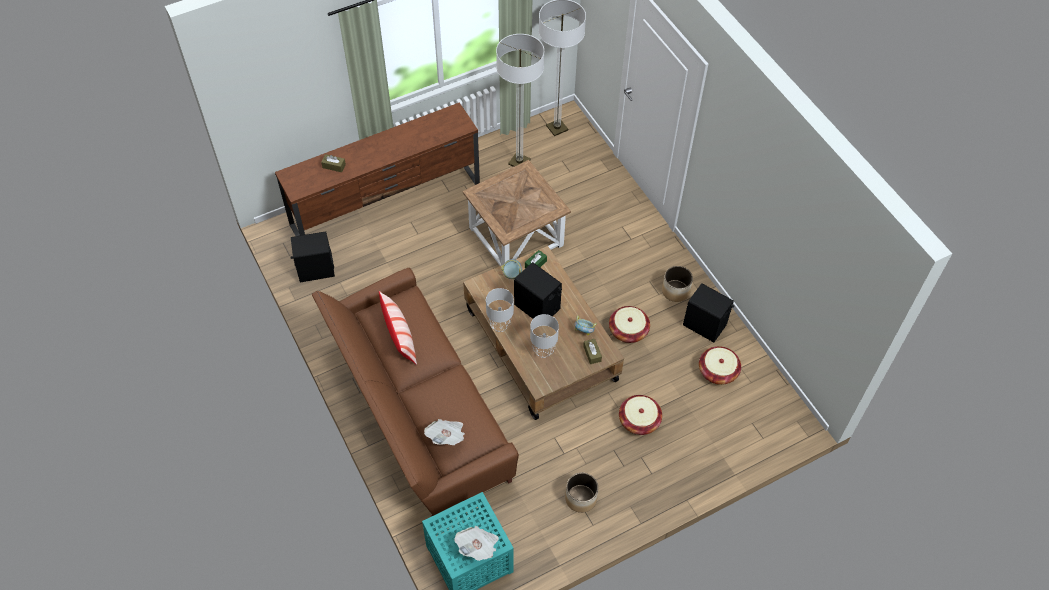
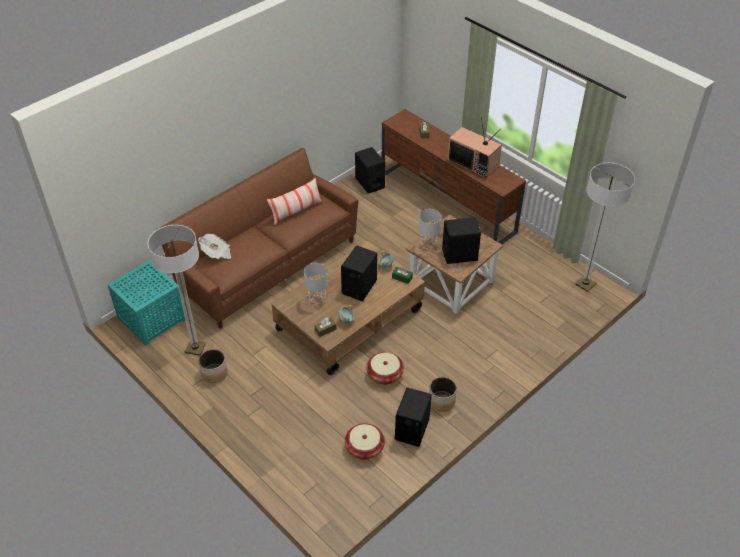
camera: 75 degrees right, 10 degrees down
newspaper [454,526,499,561] -> none
grey table lamp [486,288,514,332] -> grey table lamp moved to [418,209,442,249]
floor lamp [496,34,544,167] -> floor lamp moved to [148,225,206,356]
basket [619,395,662,435] -> none
none -> black speaker [442,217,481,264]
none -> television [448,117,502,178]

